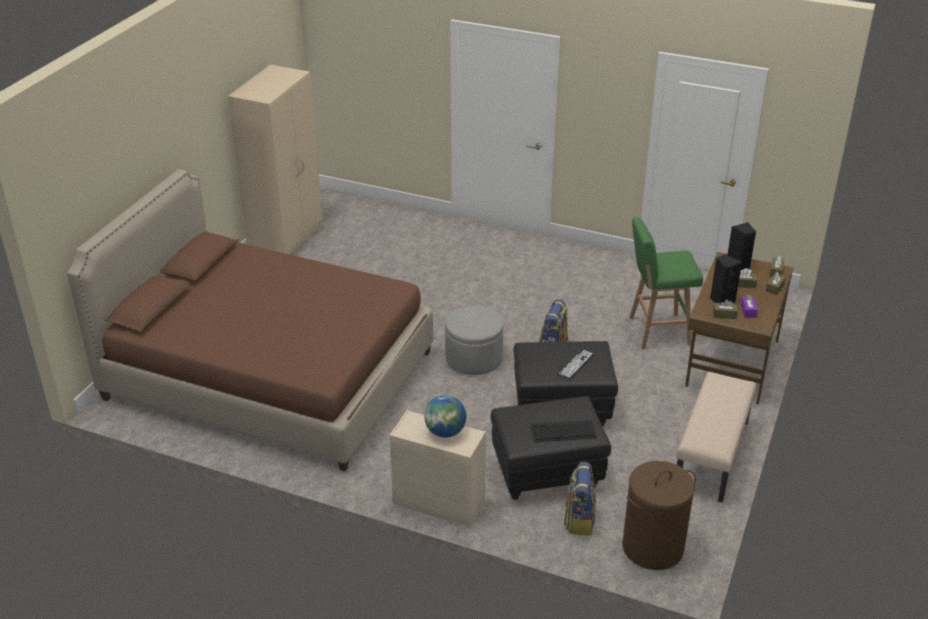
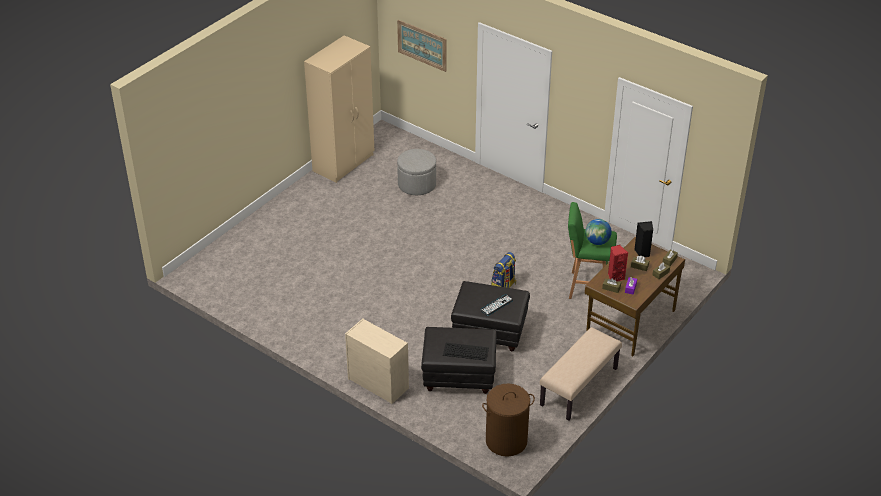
camera: 15 degrees right, 5 degrees up
brown bed [67,170,433,471] -> none
globe [424,395,466,438] -> globe moved to [585,219,612,245]
grey ottoman [445,306,504,375] -> grey ottoman moved to [397,149,436,195]
backpack [564,462,596,535] -> none
black speaker [710,254,742,303] -> red speaker [608,245,628,281]
none -> picture [397,20,447,72]

